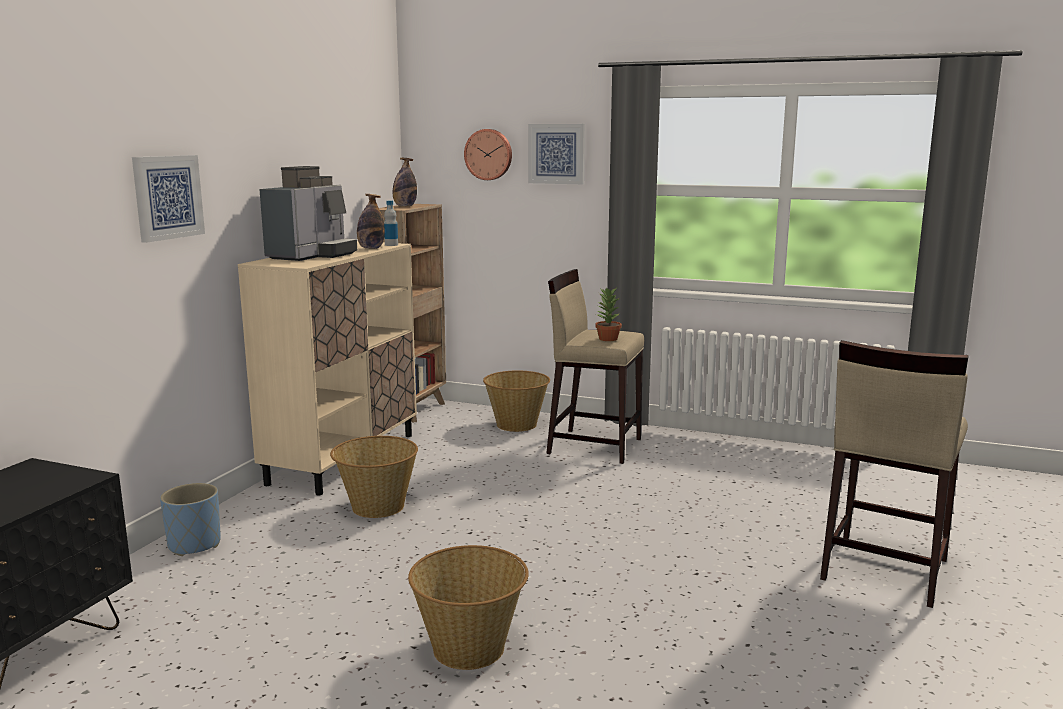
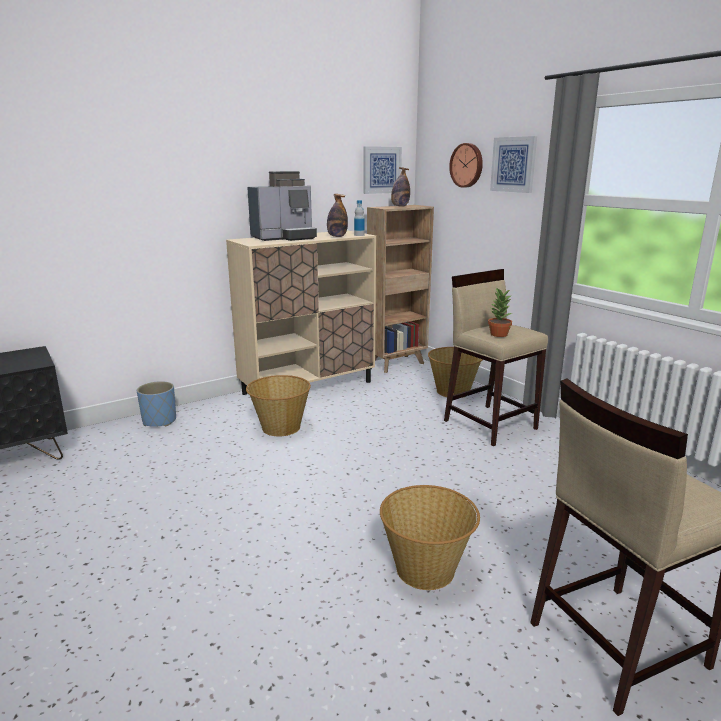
camera: 35 degrees right, 5 degrees up
picture [132,155,205,243] -> picture moved to [363,146,402,194]
basket [408,545,529,670] -> basket moved to [380,485,480,590]

